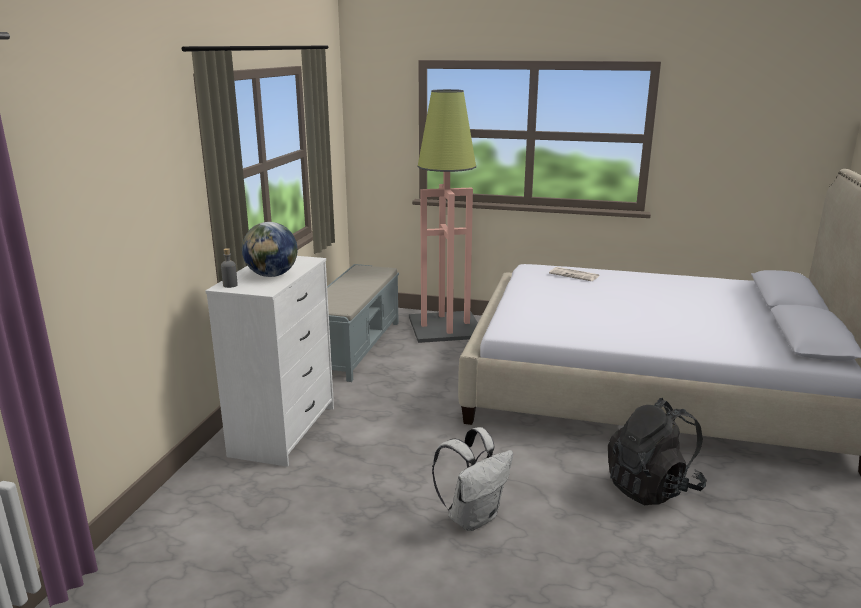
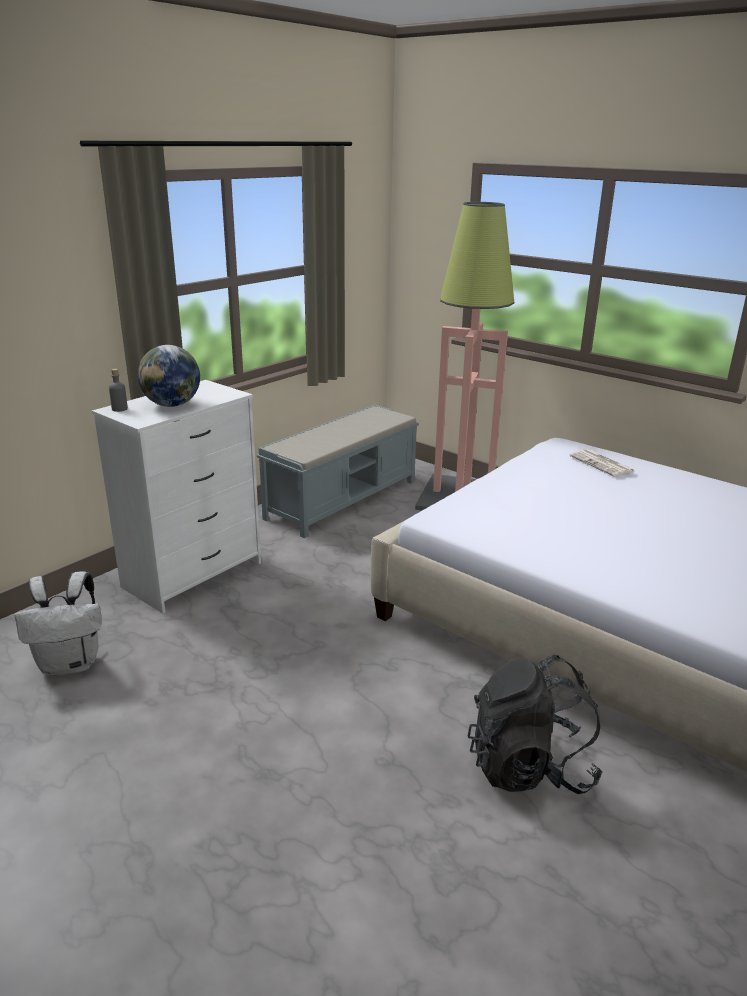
camera: 25 degrees right, 5 degrees up
white backpack [432,427,513,531] -> white backpack moved to [15,571,102,676]

